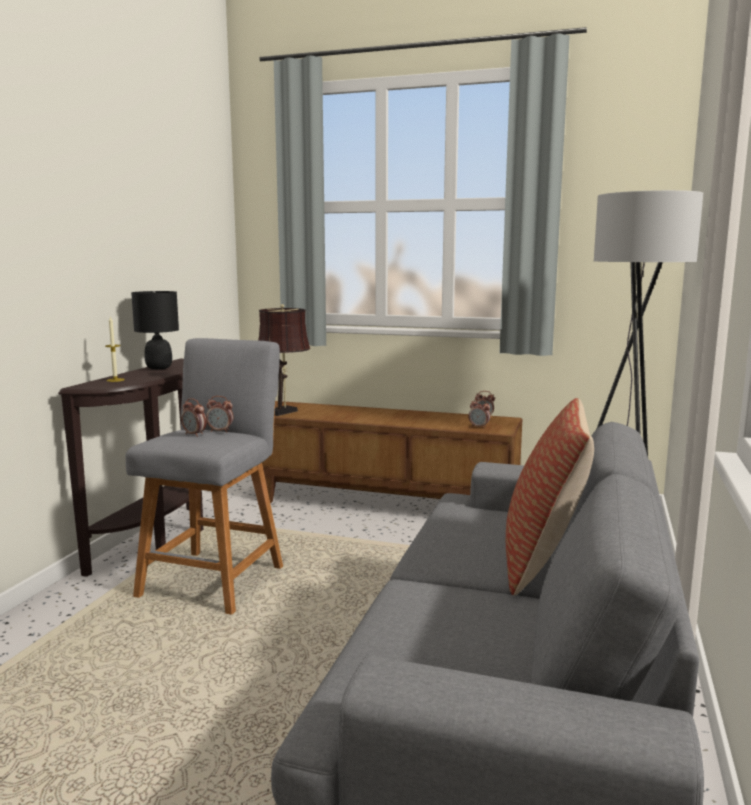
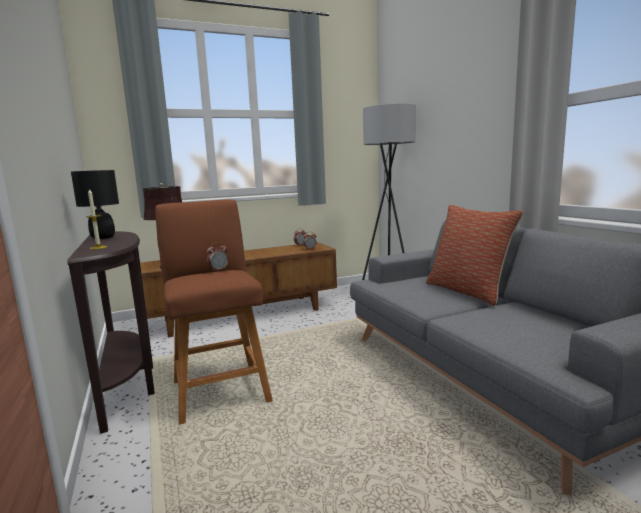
camera: 40 degrees left, 0 degrees up
grey stool [126,338,283,615] -> brown stool [155,200,273,425]
alarm clock [181,398,207,437] -> none

